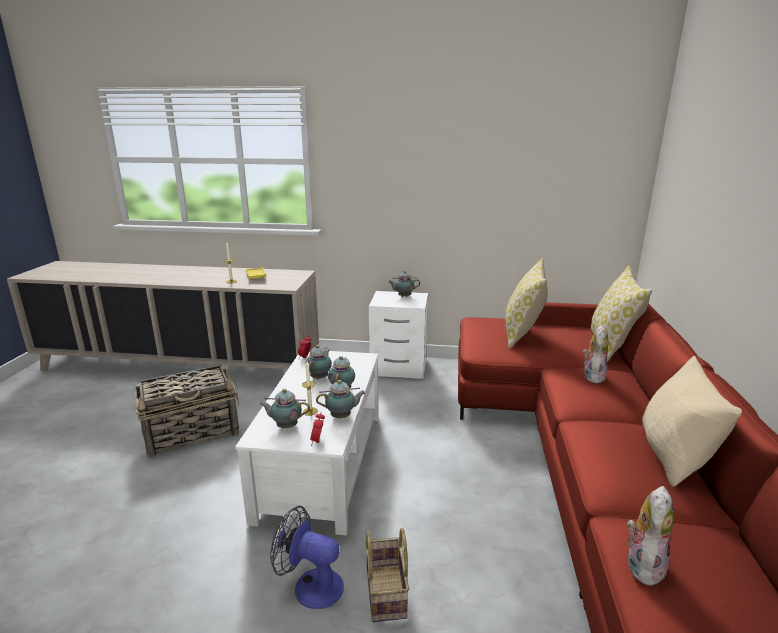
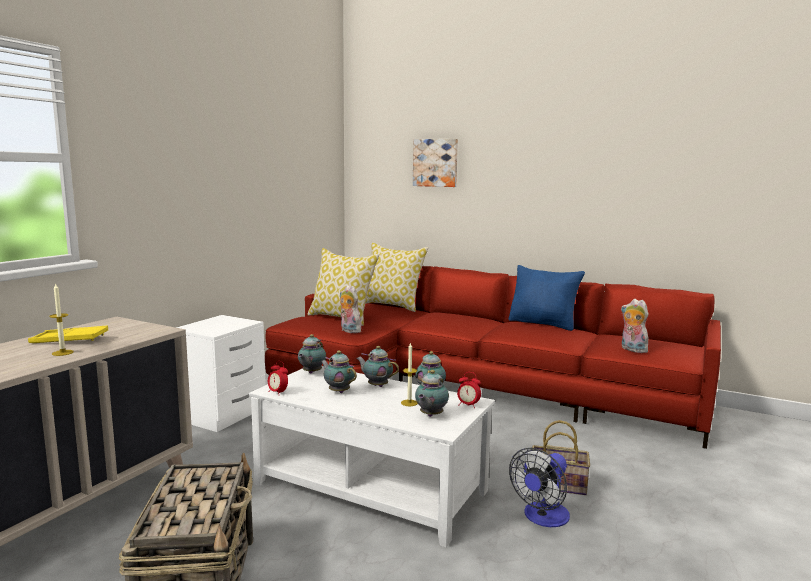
camera: 70 degrees left, 10 degrees down
teapot [388,271,420,297] -> teapot moved to [298,334,326,374]
plush toy [583,325,608,383] -> plush toy moved to [340,285,361,333]
beige pillow [642,356,742,487] -> blue pillow [509,265,585,331]
none -> picture [413,139,458,187]

